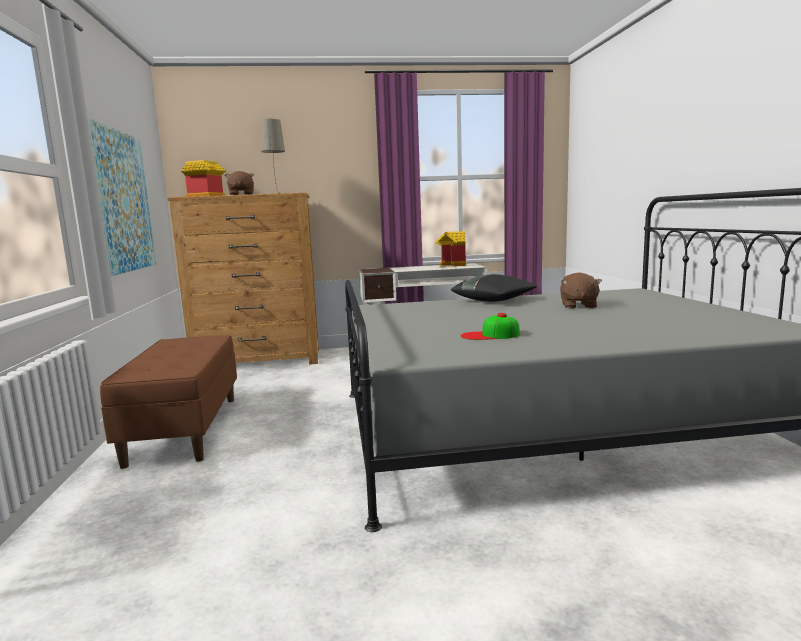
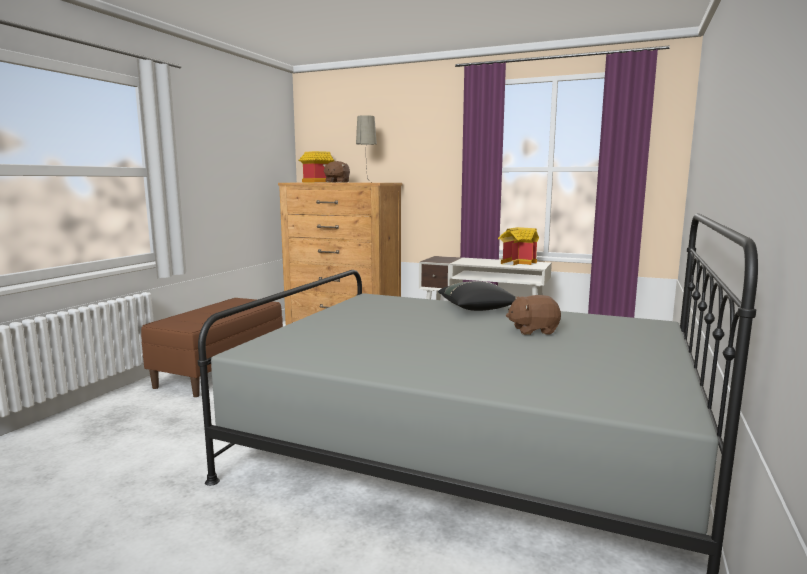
camera: 30 degrees right, 0 degrees up
picture [88,118,156,276] -> none
cap [460,313,520,340] -> none
brown plush toy [560,272,602,309] -> brown plush toy turned 45 degrees clockwise [506,295,561,335]

